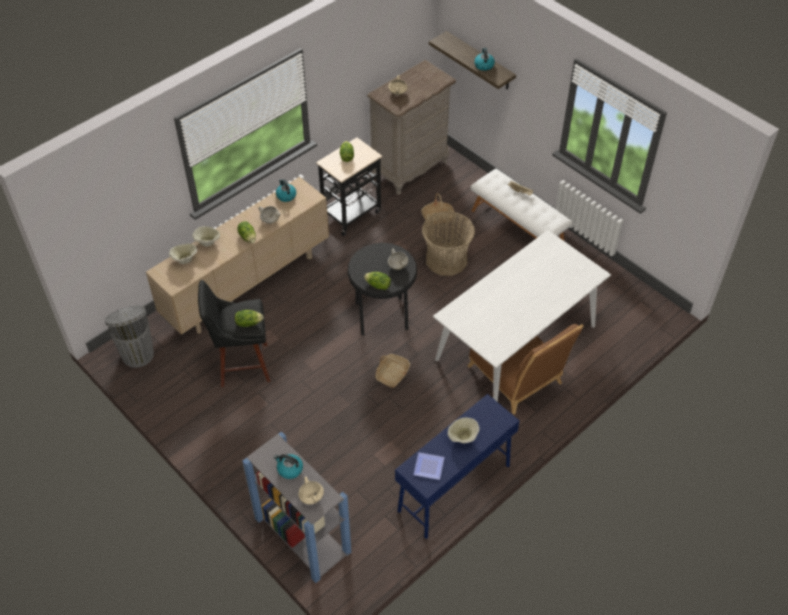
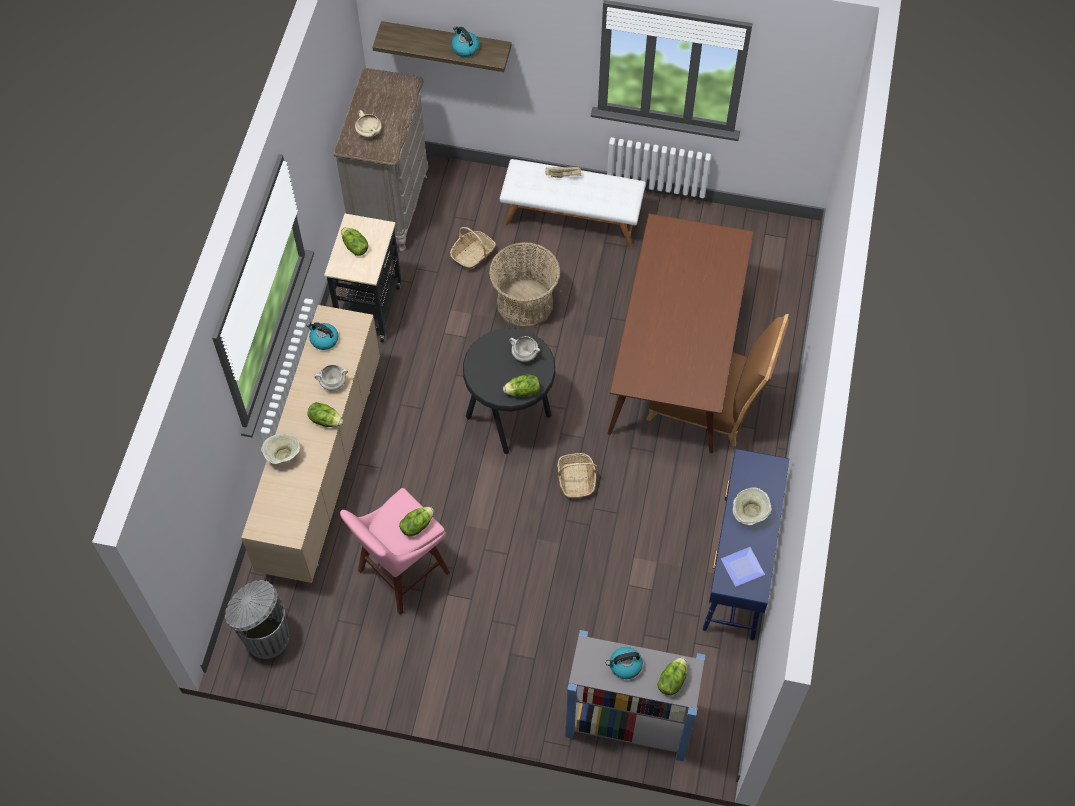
camera: 35 degrees left, 10 degrees up
beige bowl [169,244,197,264] -> none
black stool [198,280,270,387] -> pink stool [340,488,450,615]
beige cooking pot [298,477,324,505] -> lettuce [657,657,687,696]
white dining table [433,230,611,402] -> brown dining table [607,213,753,453]

